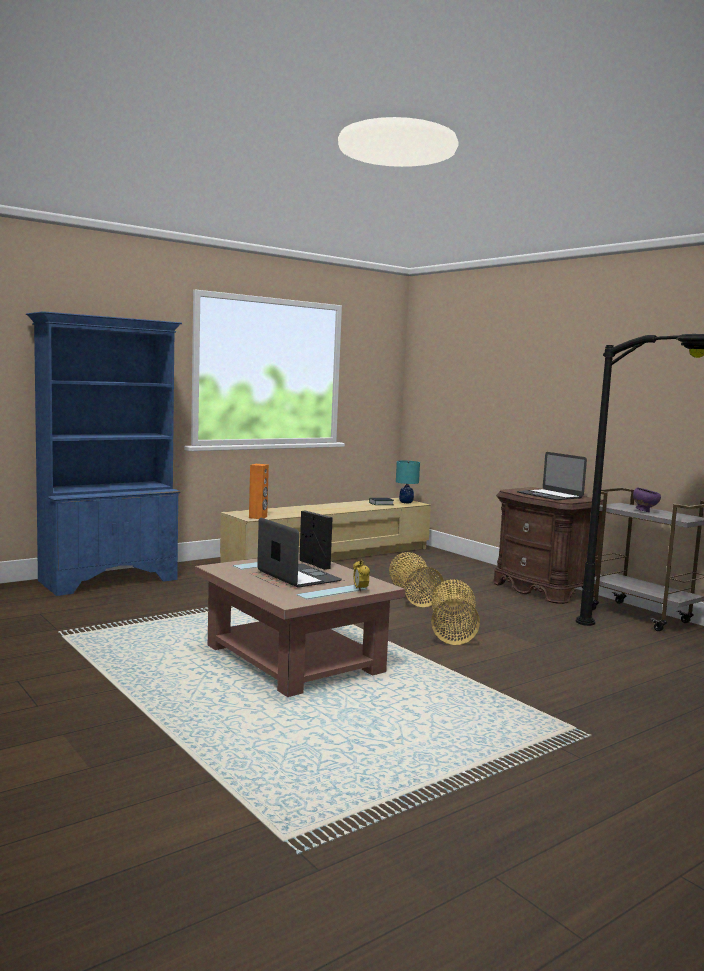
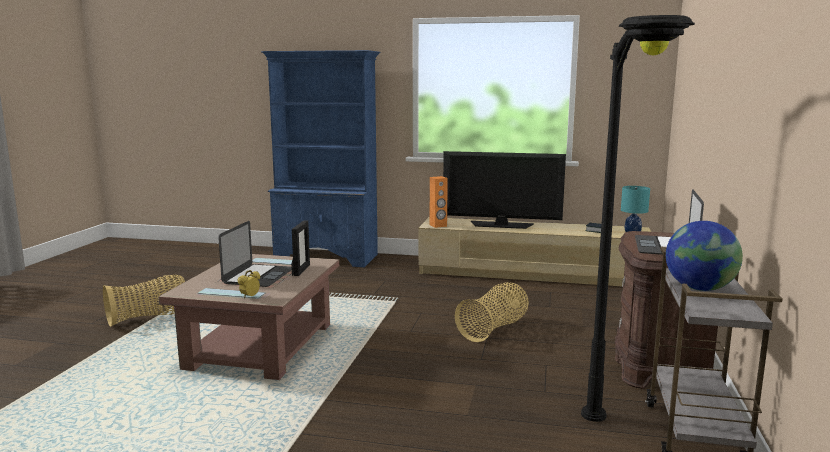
camera: 50 degrees right, 5 degrees up
basket [431,579,480,645] -> basket moved to [103,275,185,327]
purple bowl [633,488,661,512] -> globe [666,221,743,291]
none -> television [443,151,566,229]

